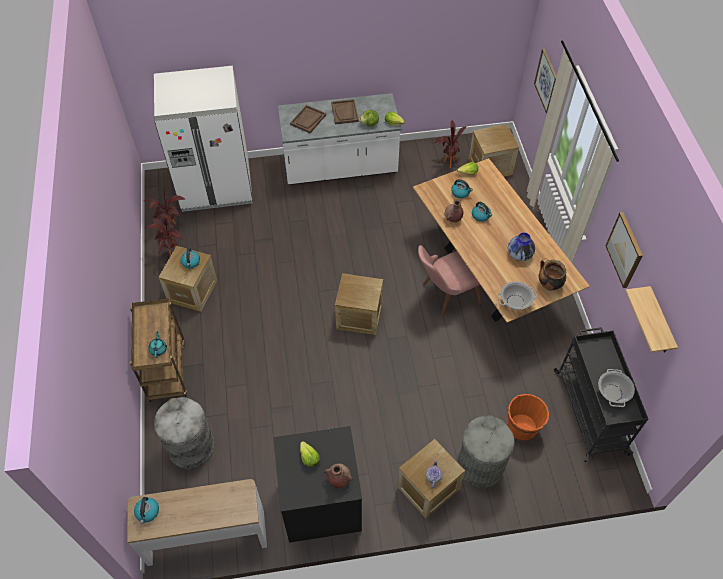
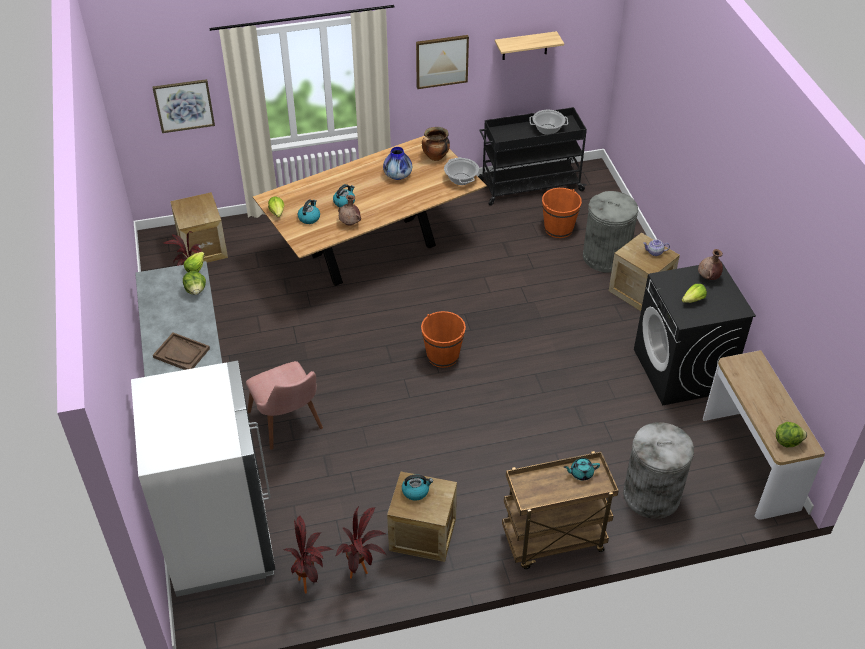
camera: 95 degrees left, 10 degrees down
kettle [134,497,159,523] -> lettuce [776,422,807,447]
brown tray [331,99,359,124] -> none
crate [335,273,383,335] -> orange bucket [421,311,466,368]
pink chair [418,245,481,317] -> pink chair moved to [246,361,323,450]

